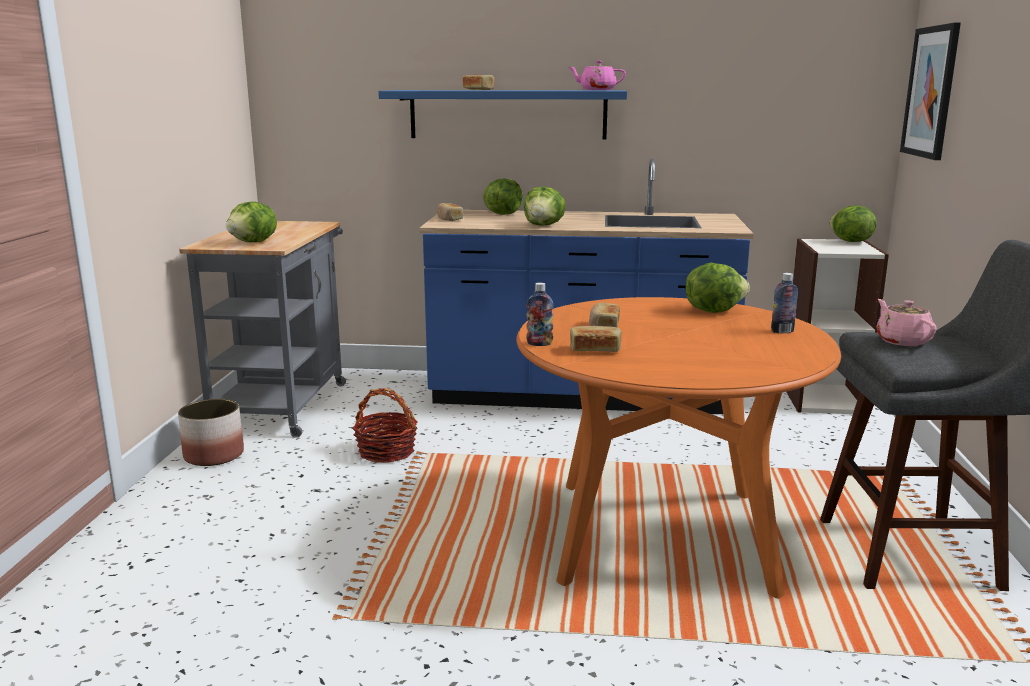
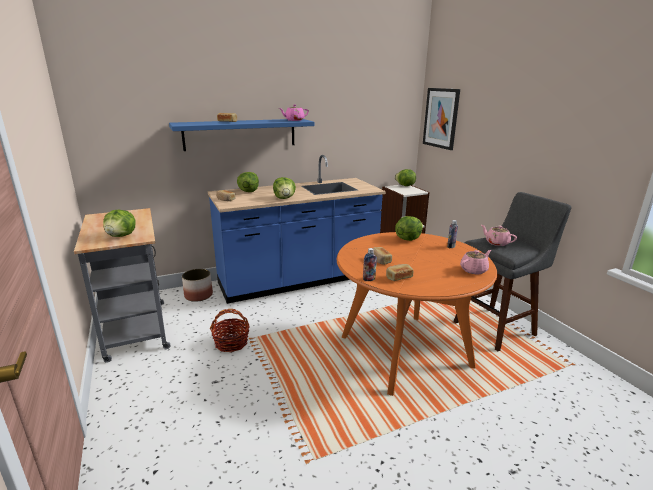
camera: 30 degrees left, 5 degrees up
planter [178,399,244,466] -> planter moved to [182,269,213,302]
none -> pink teapot [460,250,491,274]

